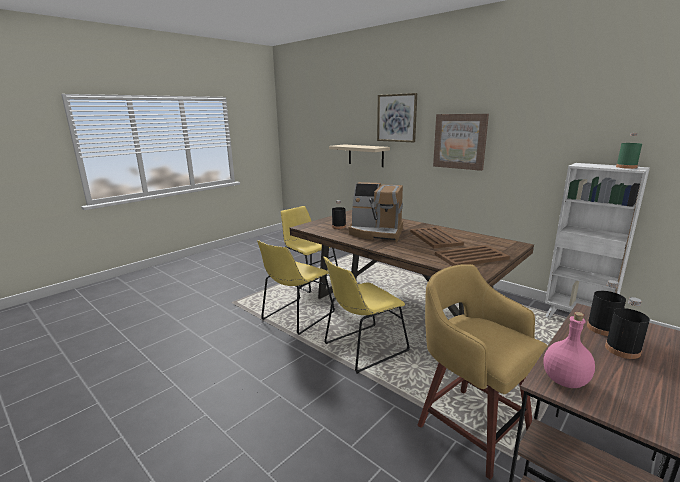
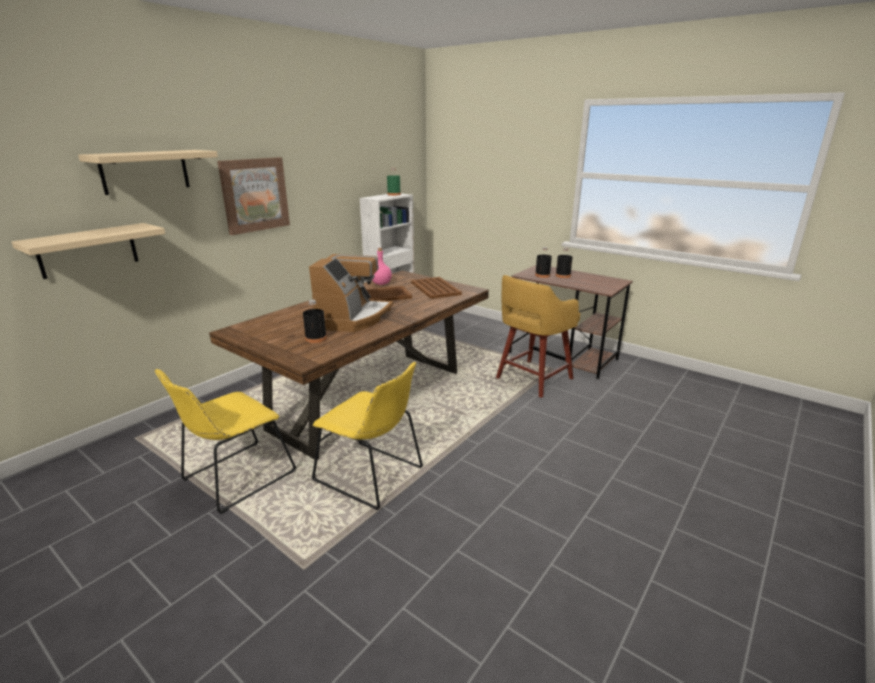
camera: 95 degrees left, 5 degrees up
yellow chair [323,256,410,374] -> none
picture [377,93,417,142] -> beige shelf [78,150,218,195]
pink bottle [543,312,595,388] -> pink bottle moved to [372,248,392,285]

